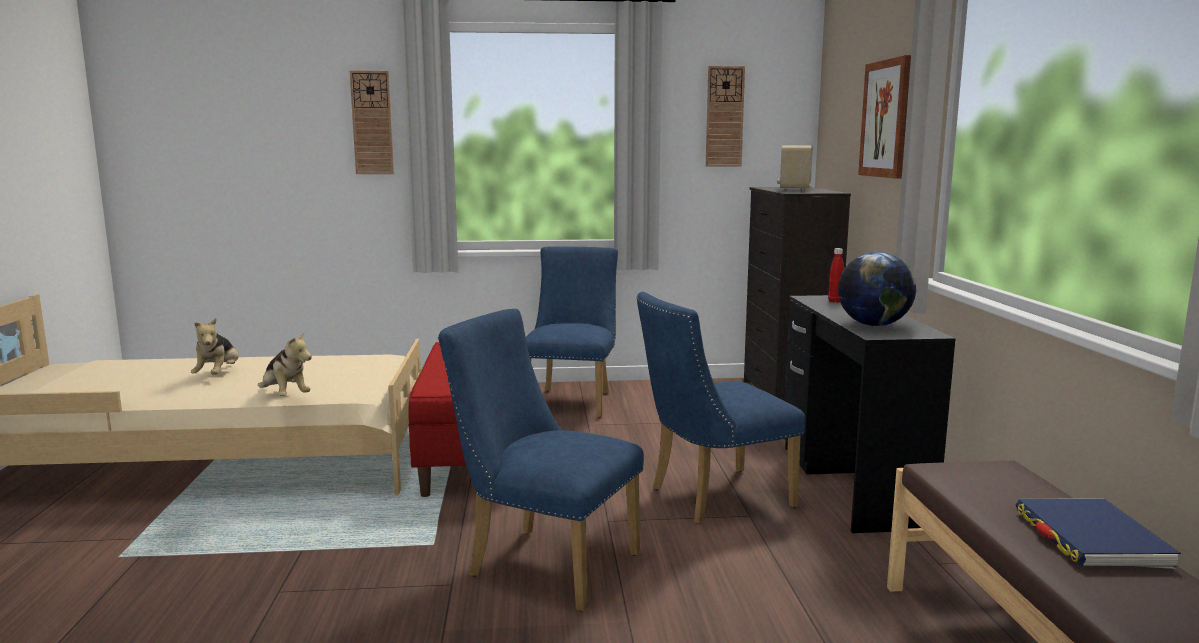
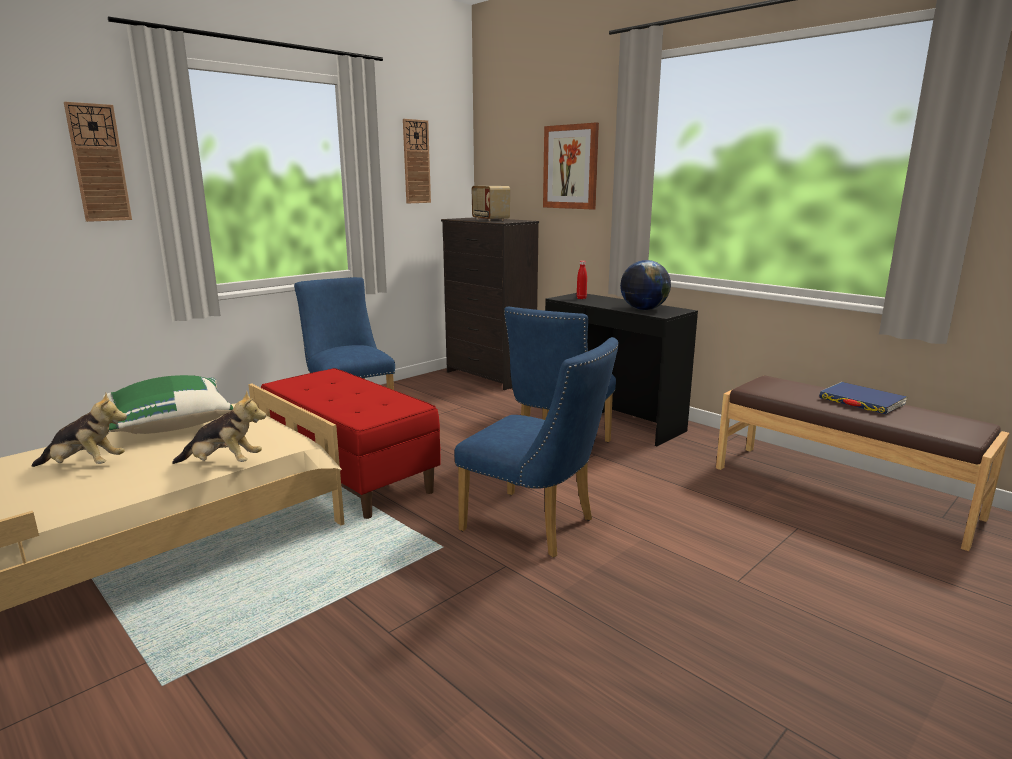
camera: 40 degrees left, 5 degrees up
plush toy [191,318,239,375] -> plush toy turned 45 degrees counterclockwise [32,393,127,467]
blue chair [438,309,644,612] -> blue chair turned 135 degrees counterclockwise [454,337,619,558]
none -> green pillow [103,375,234,434]

